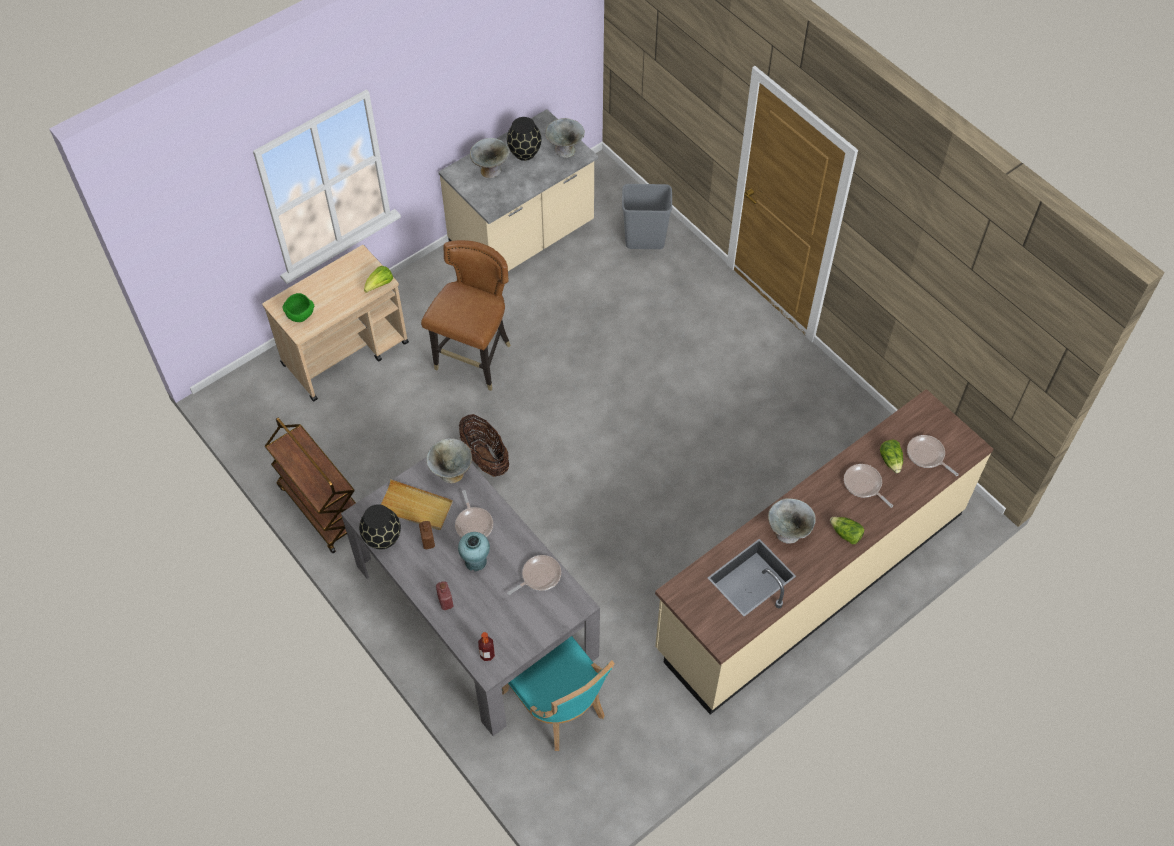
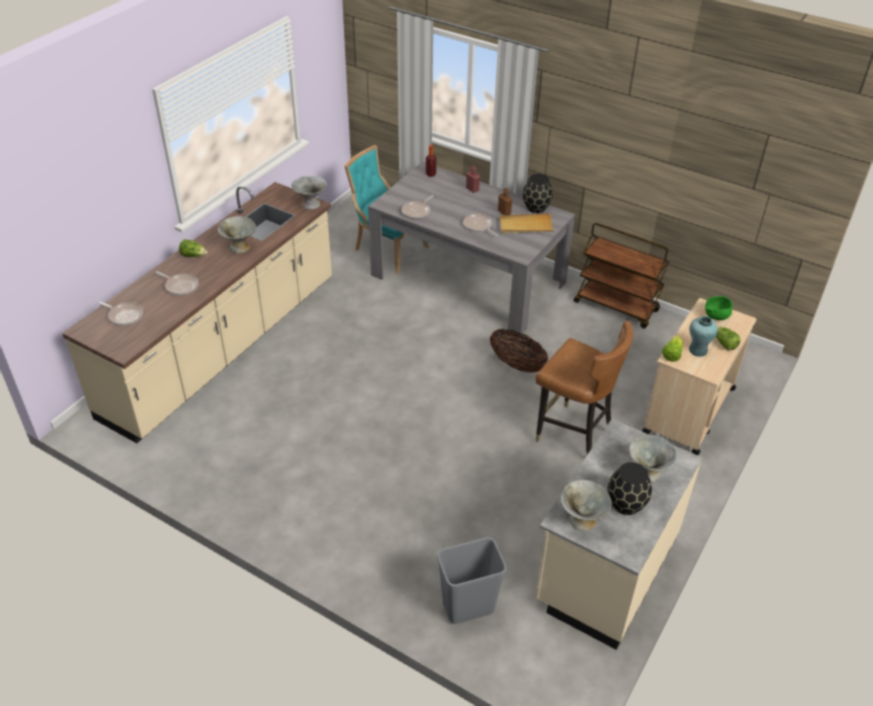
camera: 160 degrees right, 15 degrees down
brown chair [421,240,511,391] -> brown chair turned 60 degrees counterclockwise [535,321,633,454]
grey bowl [426,438,472,483] -> grey bowl moved to [291,176,327,210]
turquoise vase [458,532,490,571] -> turquoise vase moved to [689,316,718,357]
lettuce [880,440,903,473] -> lettuce moved to [716,326,741,350]

